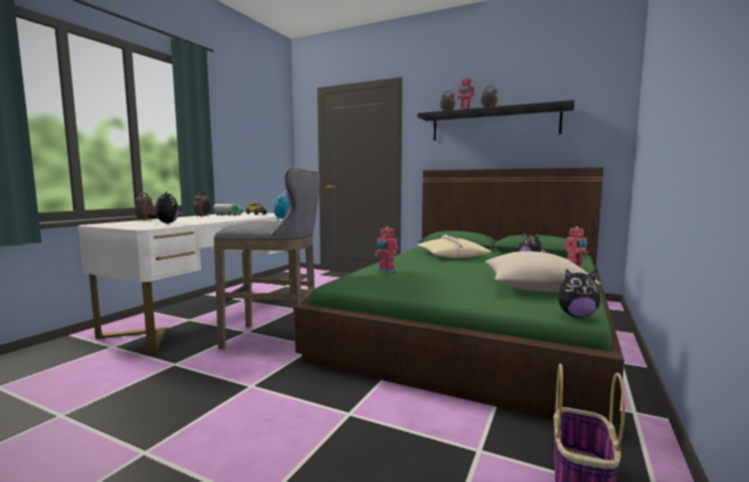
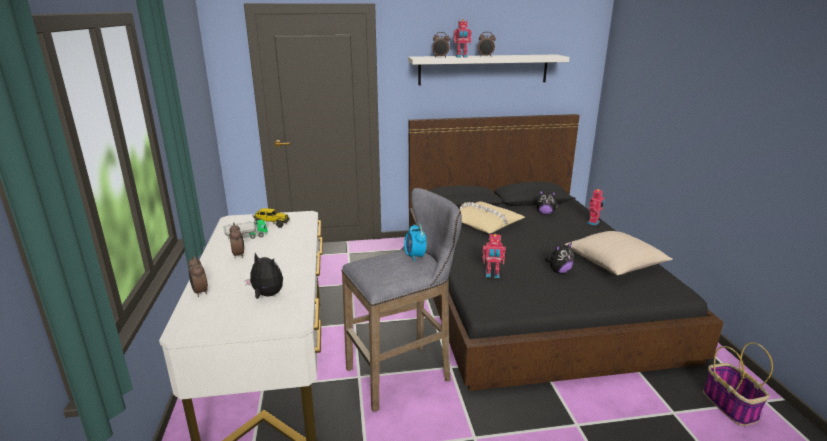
camera: 35 degrees left, 15 degrees up
green bed [294,167,624,424] -> black bed [409,114,724,391]
black shelf [417,100,575,141] -> white shelf [408,54,570,85]
plush toy [558,269,600,317] -> plush toy moved to [545,242,574,274]

